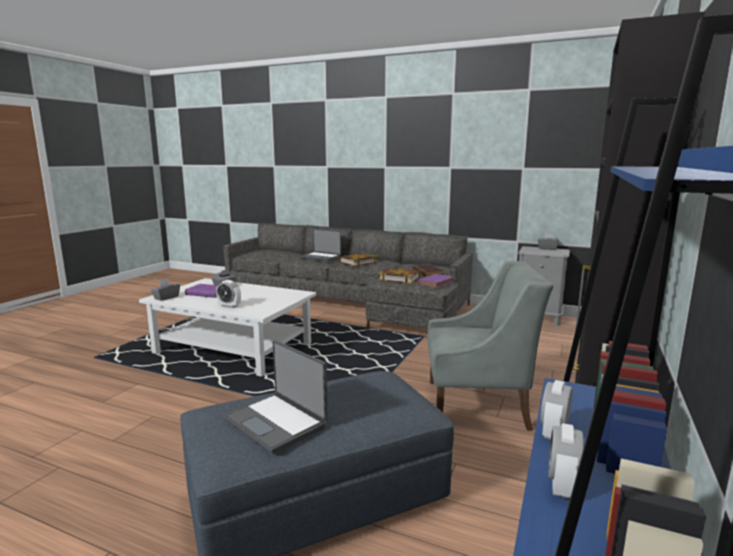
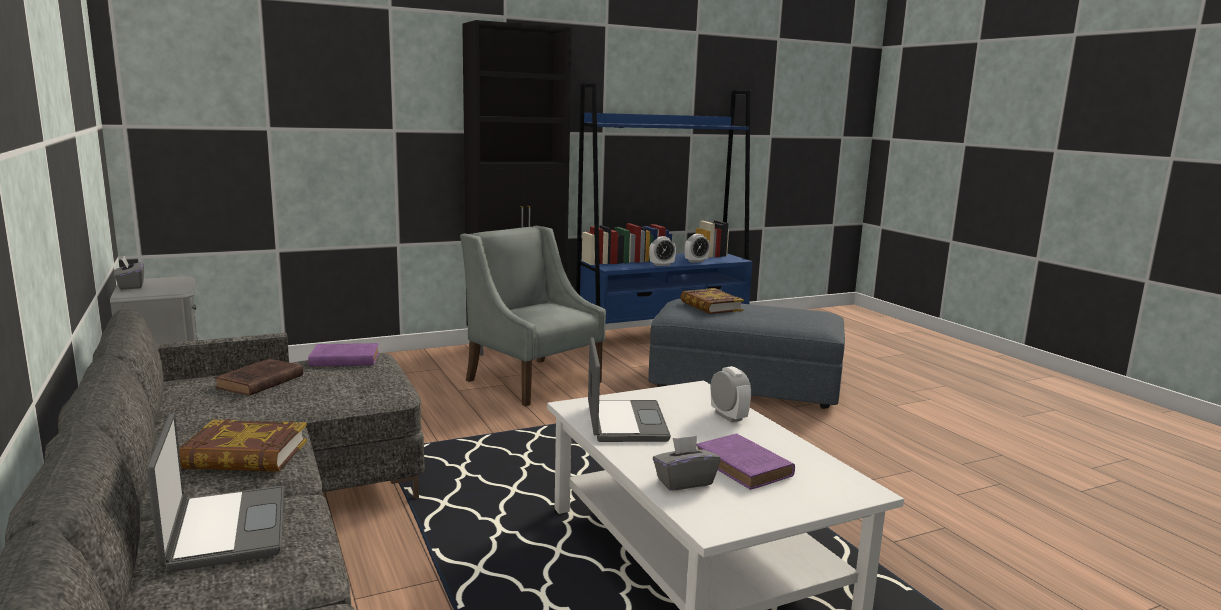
camera: 140 degrees left, 0 degrees up
grey tissue box [151,279,180,301] -> none
laptop [224,340,328,454] -> laptop moved to [588,337,671,442]
book [378,268,420,284] -> book moved to [680,288,744,314]

